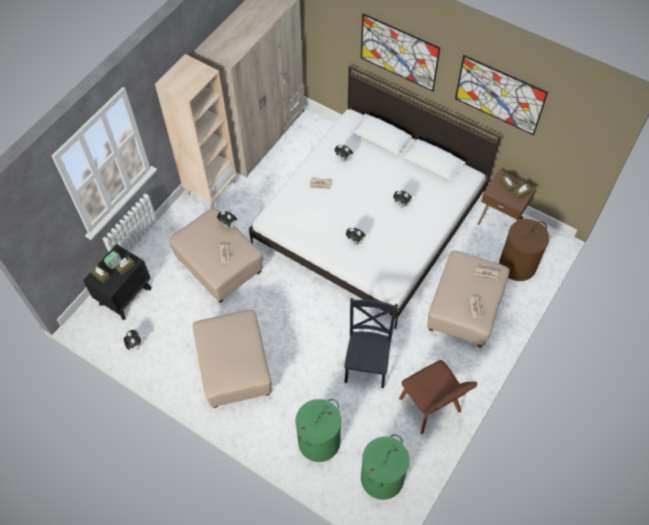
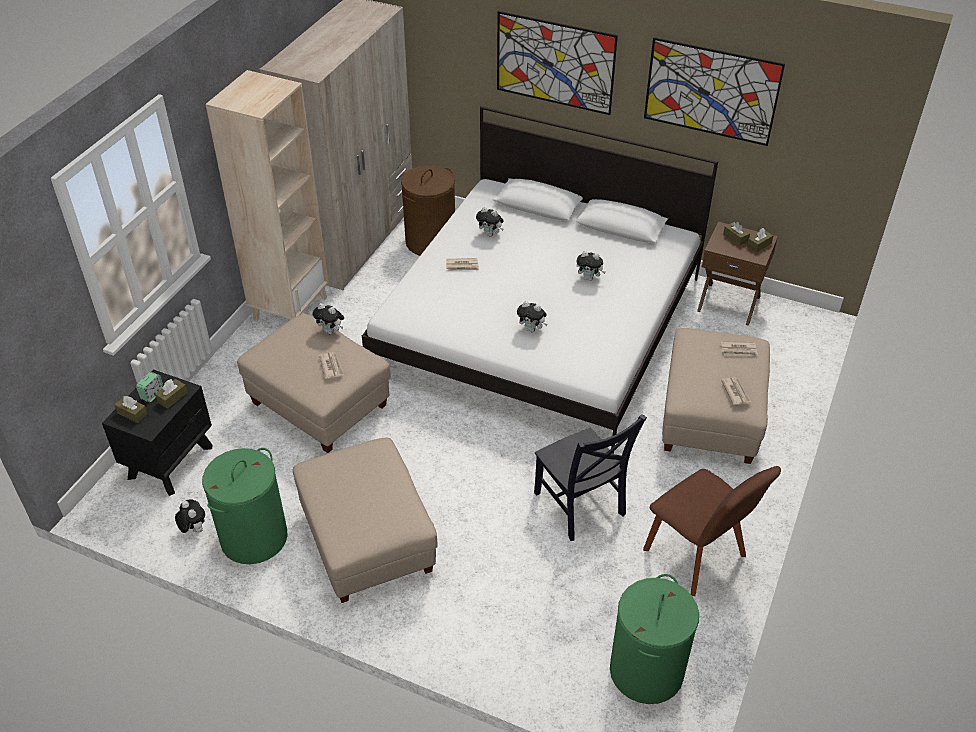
camera: 10 degrees left, 15 degrees down
green laundry basket [296,399,341,462] -> green laundry basket moved to [202,448,288,564]
black chair [344,298,398,388] -> black chair turned 150 degrees clockwise [534,414,647,541]
brown laundry basket [499,219,549,281] -> brown laundry basket moved to [401,166,455,256]

